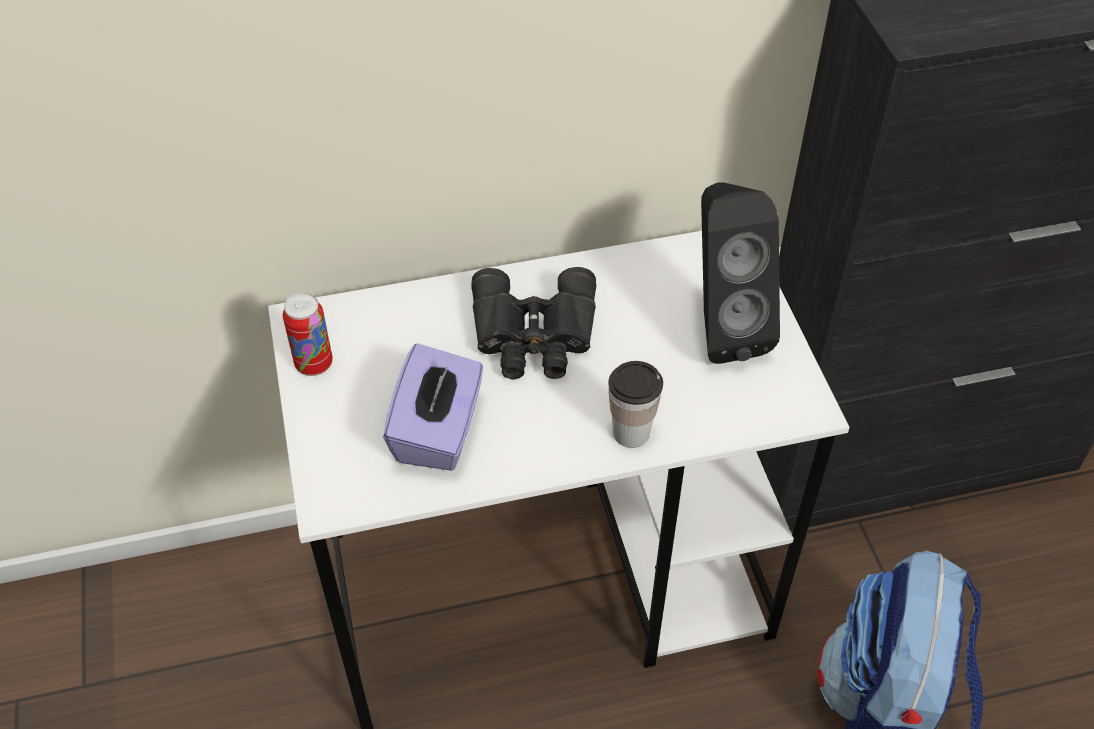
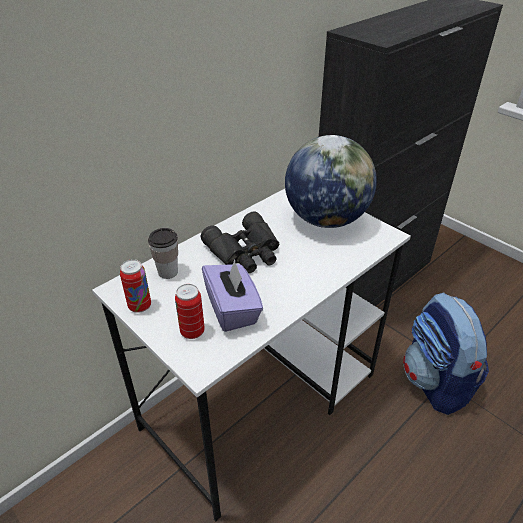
camera: 30 degrees left, 10 degrees down
cup [608,361,663,448] -> cup moved to [148,228,178,279]
black speaker [701,182,780,364] -> globe [285,135,377,228]
none -> can [175,284,205,339]

